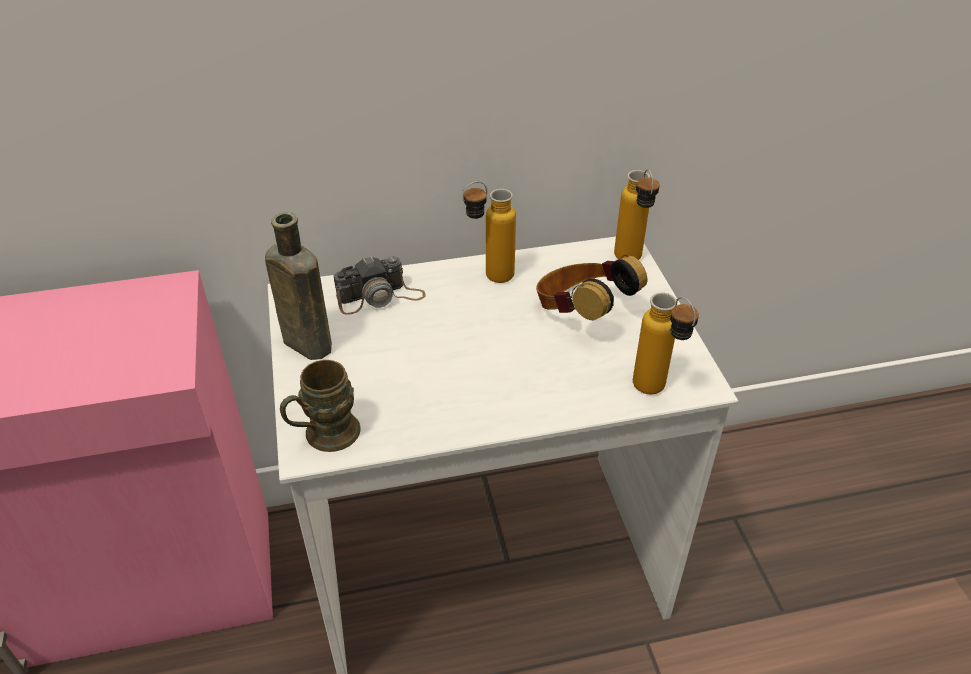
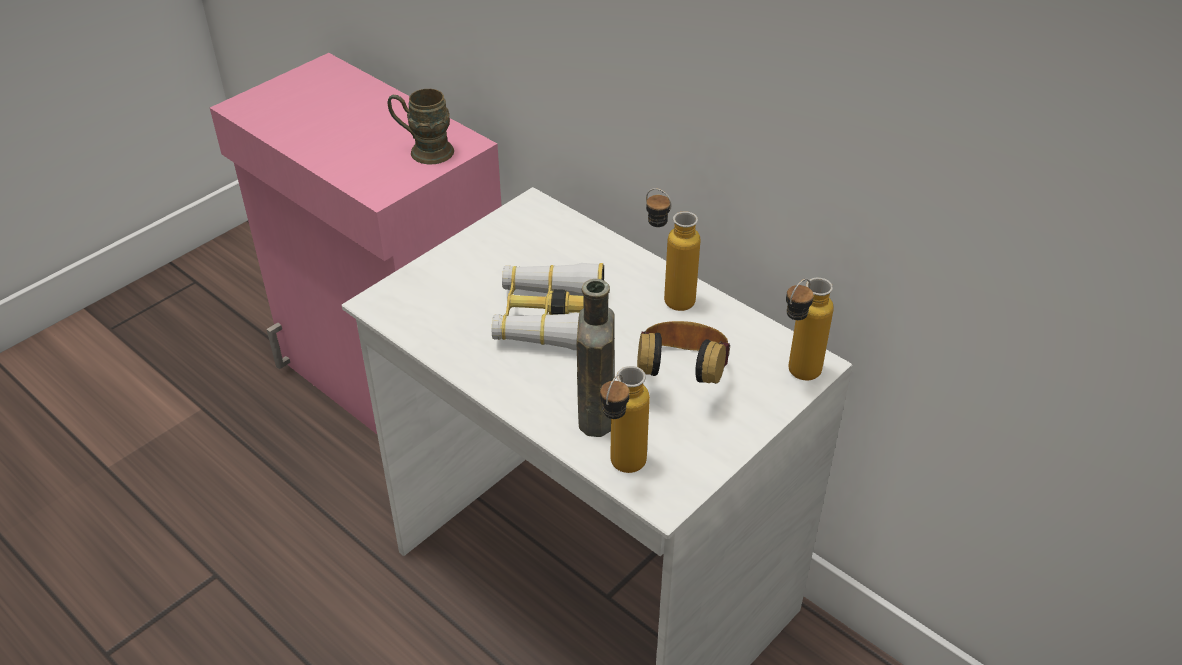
camera: 55 degrees right, 0 degrees up
brown bottle [265,212,332,360] -> brown bottle moved to [576,279,615,437]
brown mug [280,360,361,452] -> brown mug moved to [387,89,454,164]
camera [334,256,426,315] -> none
none -> binoculars [492,263,604,350]

